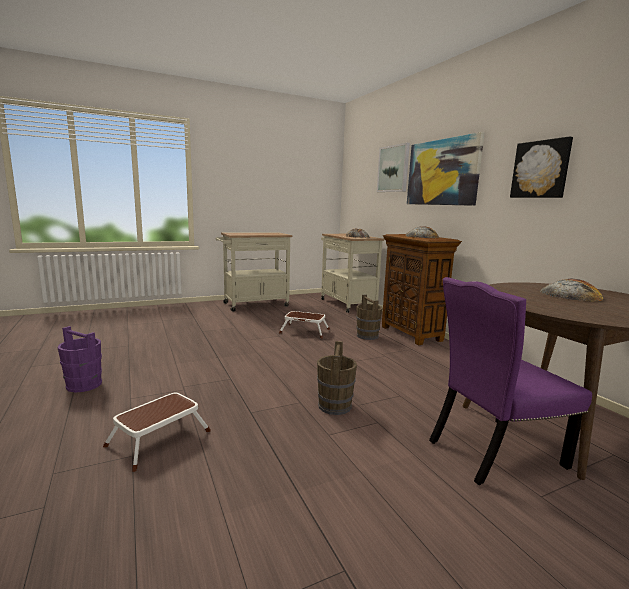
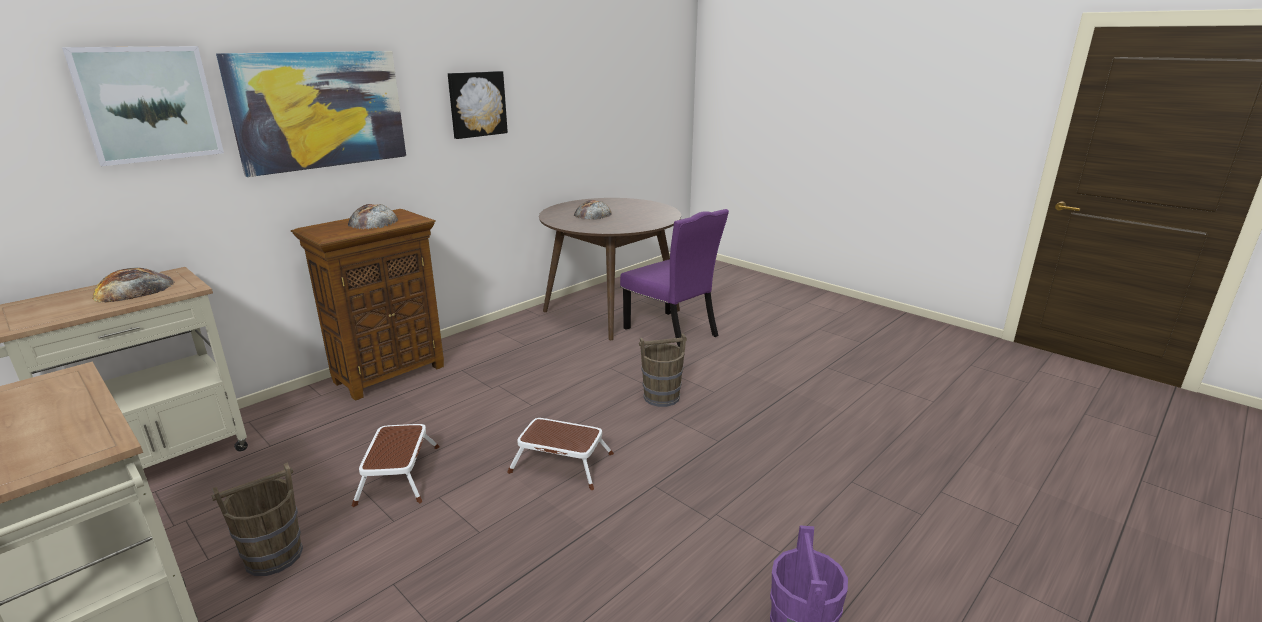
camera: 110 degrees left, 10 degrees up
brown step ladder [103,393,211,472] -> brown step ladder moved to [507,418,614,490]
brown bucket [356,294,382,340] -> brown bucket moved to [212,462,303,576]

